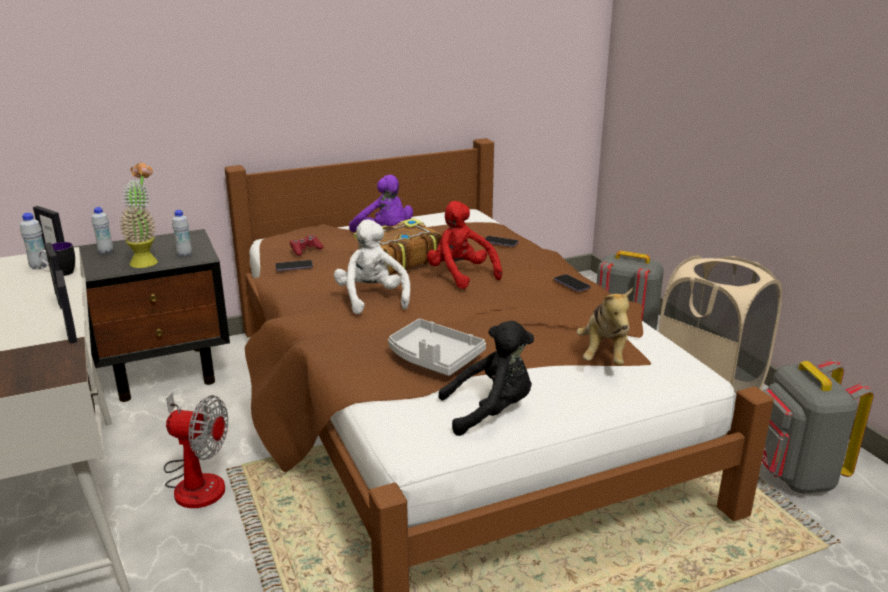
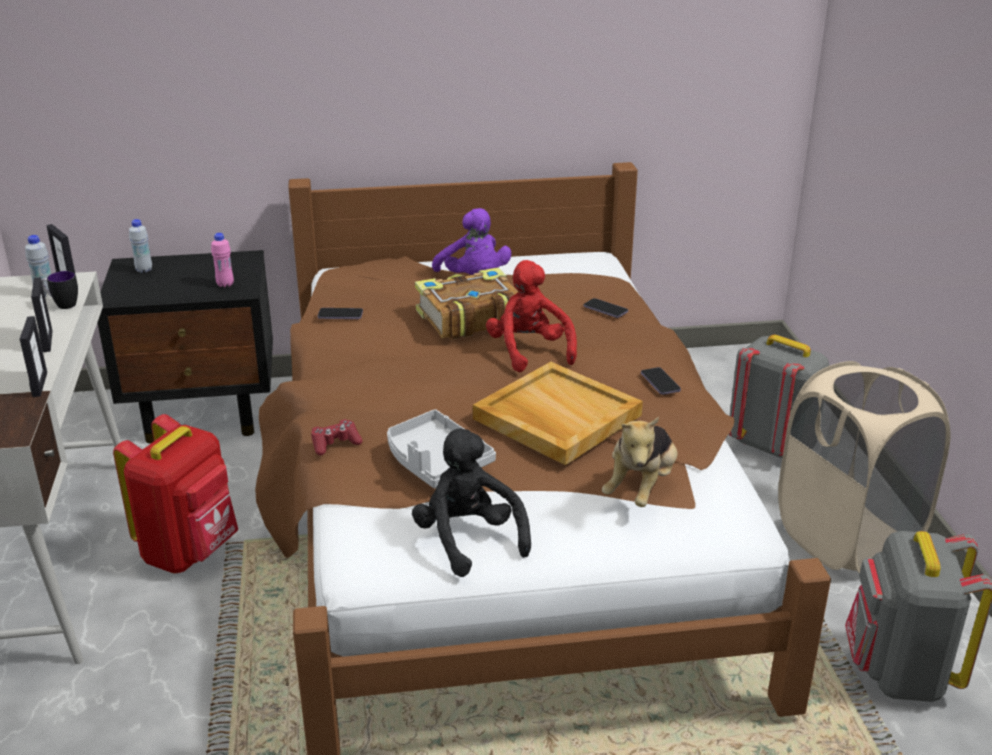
camera: 15 degrees right, 5 degrees up
potted plant [119,162,158,268] -> none
fan [164,392,228,508] -> red backpack [113,414,238,573]
white bottle [172,210,192,257] -> pink bottle [211,233,234,288]
red game controller [290,235,324,256] -> red game controller moved to [311,419,363,455]
white plush toy [334,219,410,314] -> none
black plush toy [438,321,534,436] -> black plush toy turned 120 degrees counterclockwise [412,428,531,577]
none -> beige tray [473,362,643,465]

